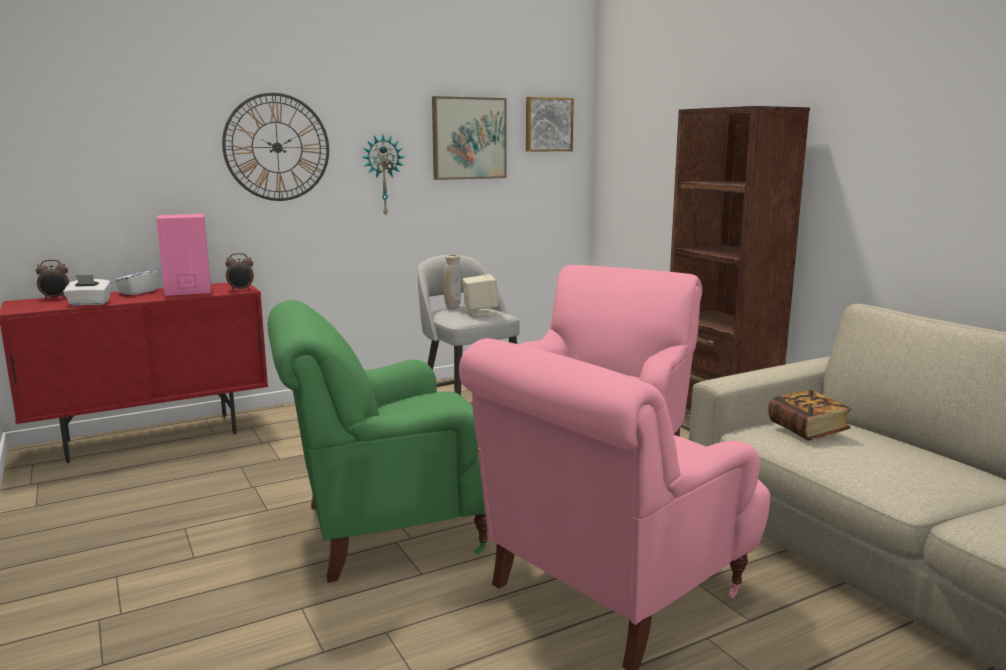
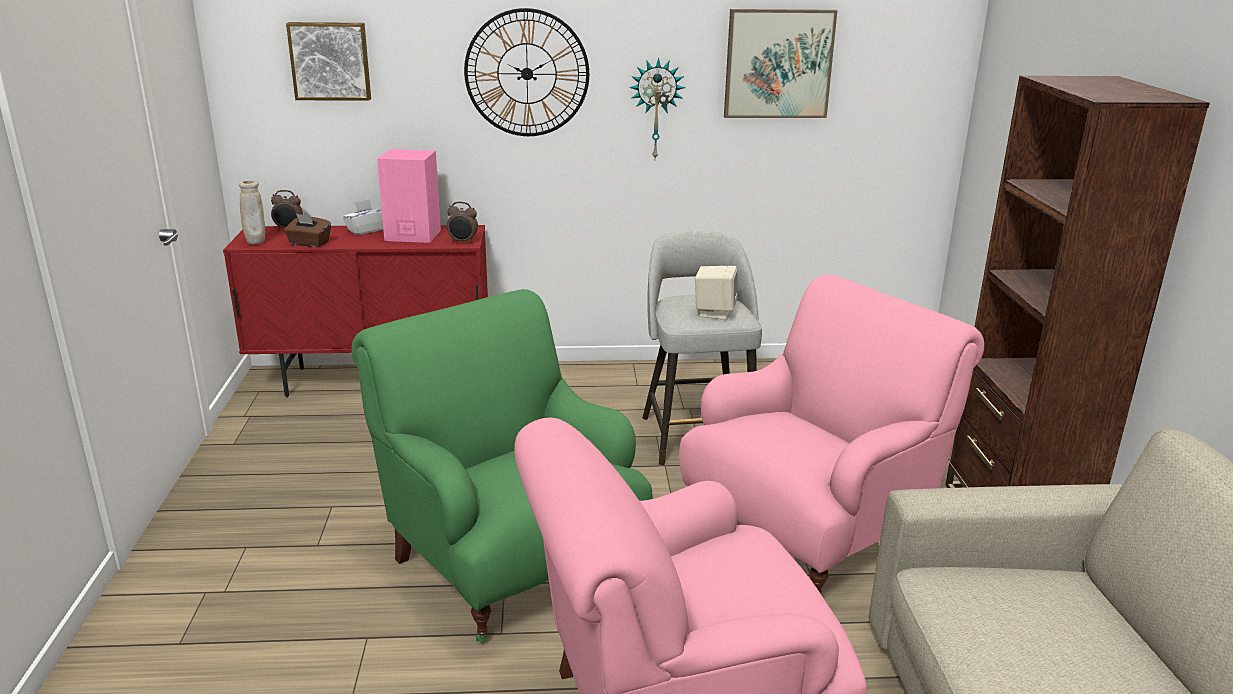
camera: 25 degrees right, 10 degrees up
white tissue box [63,275,111,306] -> brown tissue box [284,214,331,247]
green armchair [268,300,488,583] -> green armchair turned 45 degrees clockwise [352,289,653,643]
beige vase [443,255,461,309] -> beige vase moved to [238,181,265,245]
picture [526,97,574,152] -> picture moved to [286,22,371,100]
book [768,390,851,441] -> none

